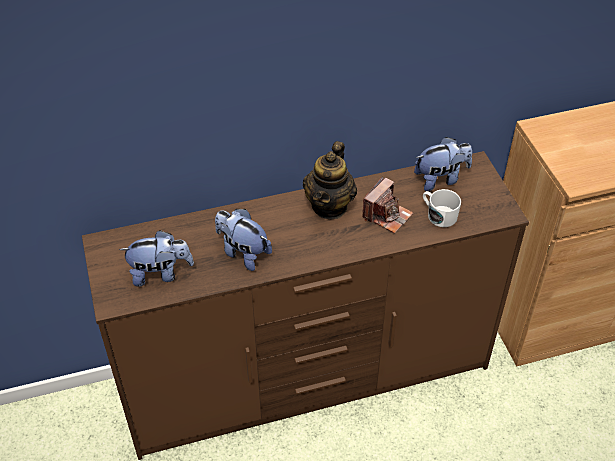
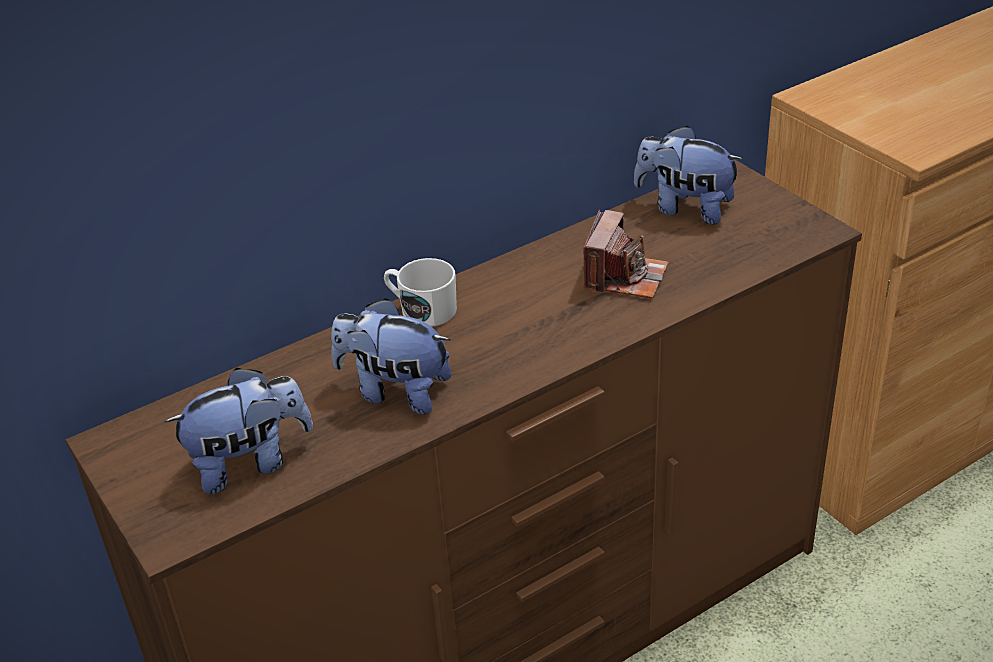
camera: 15 degrees left, 10 degrees down
teapot [303,141,357,219] -> none
plush toy [414,137,472,191] -> plush toy turned 120 degrees counterclockwise [634,126,744,225]
white mug [423,189,461,227] -> white mug moved to [384,258,457,327]

